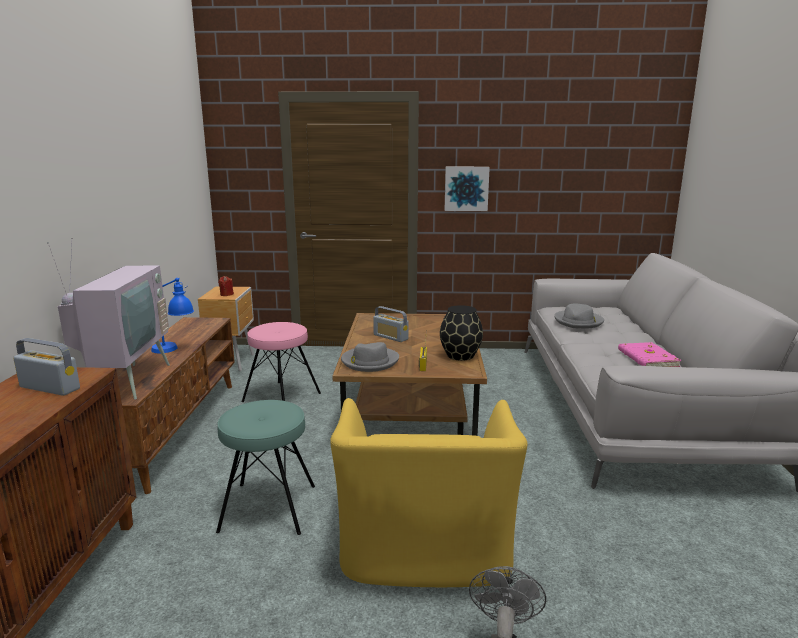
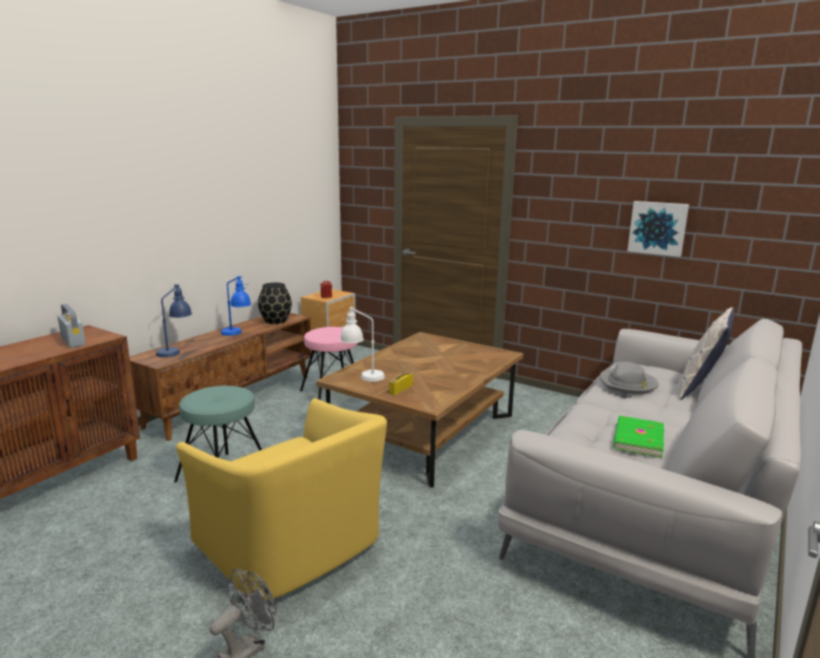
camera: 30 degrees right, 0 degrees up
television [47,237,170,400] -> blue table lamp [156,284,192,357]
yellow armchair [330,398,528,587] -> yellow armchair turned 75 degrees counterclockwise [176,398,387,600]
grey hat [341,342,399,372] -> white table lamp [340,307,385,382]
radio [373,306,409,342] -> none
black vase [440,305,483,361] -> black vase moved to [258,283,292,324]
picture [445,167,490,211] -> picture moved to [627,201,689,257]
pink book [618,342,682,367] -> green book [613,416,664,458]
none -> pillow [679,307,734,400]

